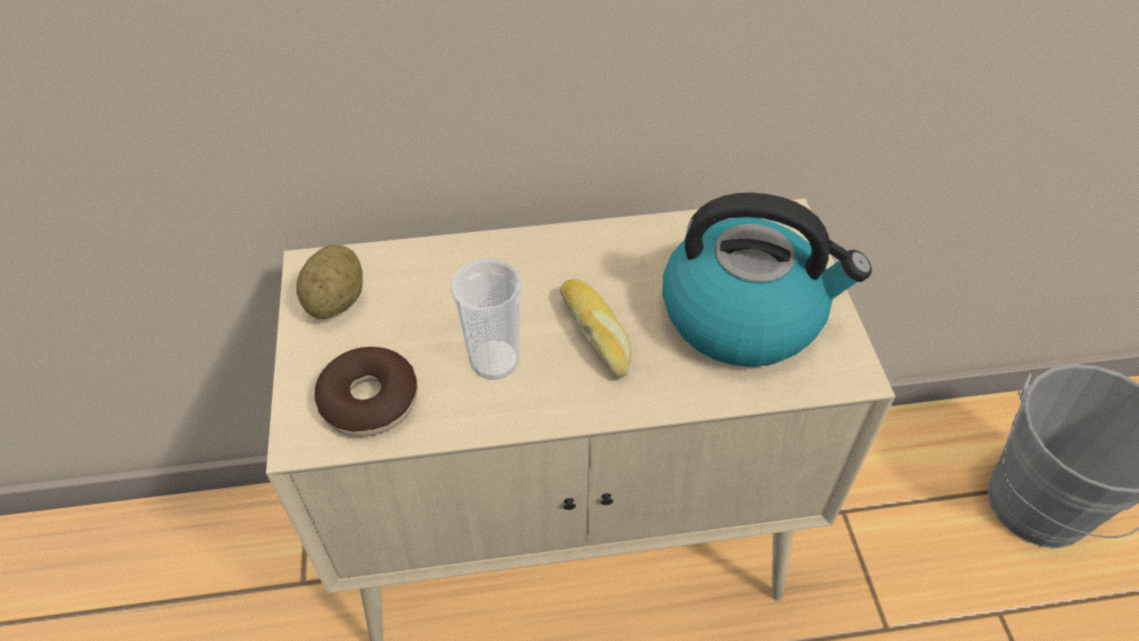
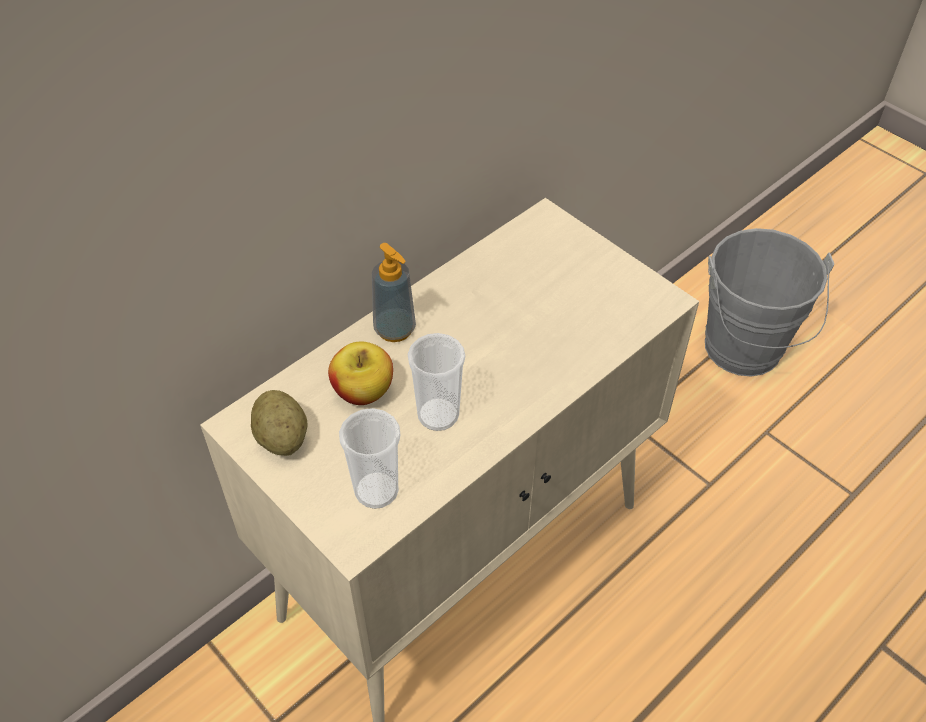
camera: 35 degrees left, 0 degrees up
donut [315,347,418,437] -> cup [339,408,400,509]
bread [560,279,631,379] -> none
kettle [663,193,872,367] -> none
none -> apple [328,342,393,405]
none -> soap dispenser [372,243,416,342]

